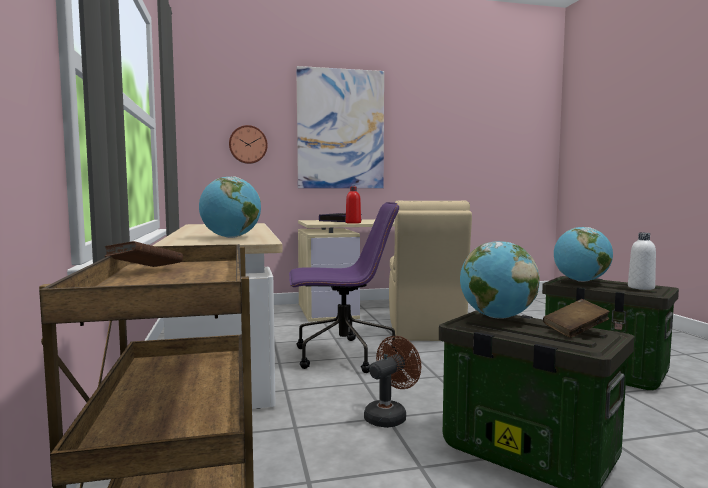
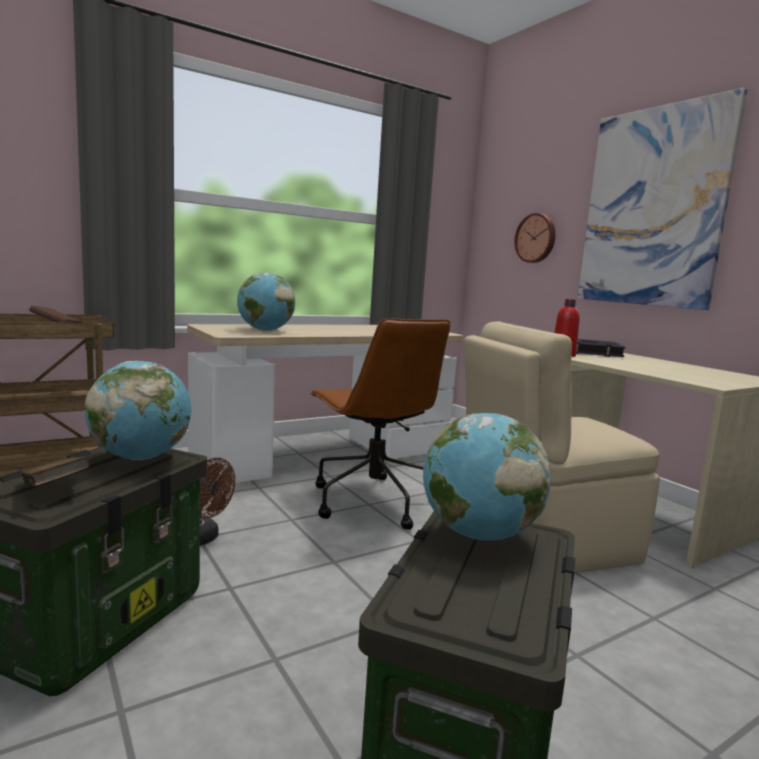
camera: 70 degrees right, 5 degrees up
purple office chair [289,202,399,373] -> brown office chair [310,319,450,530]
white bottle [628,233,656,290] -> none

